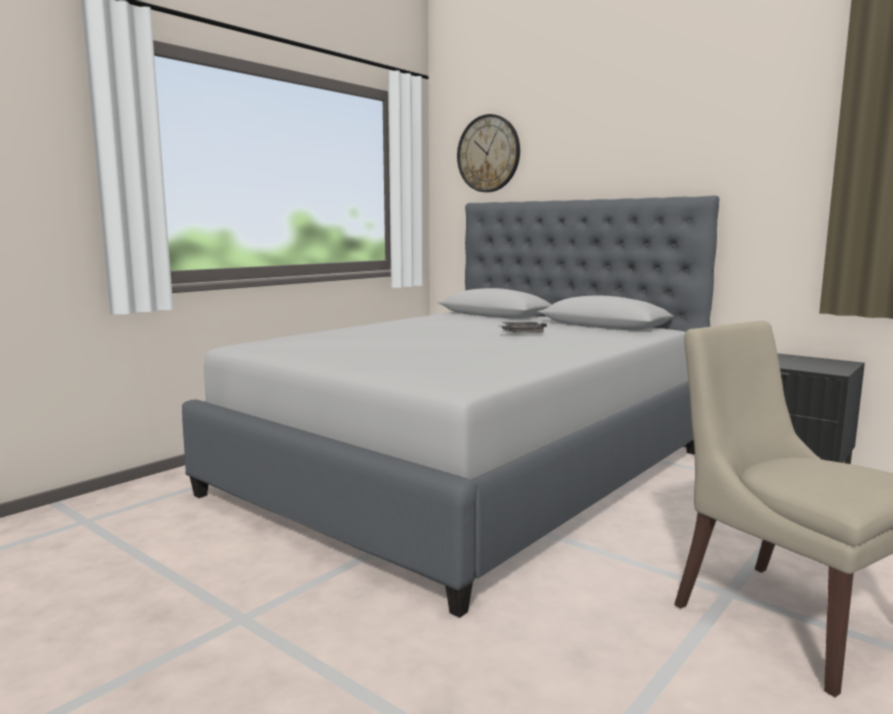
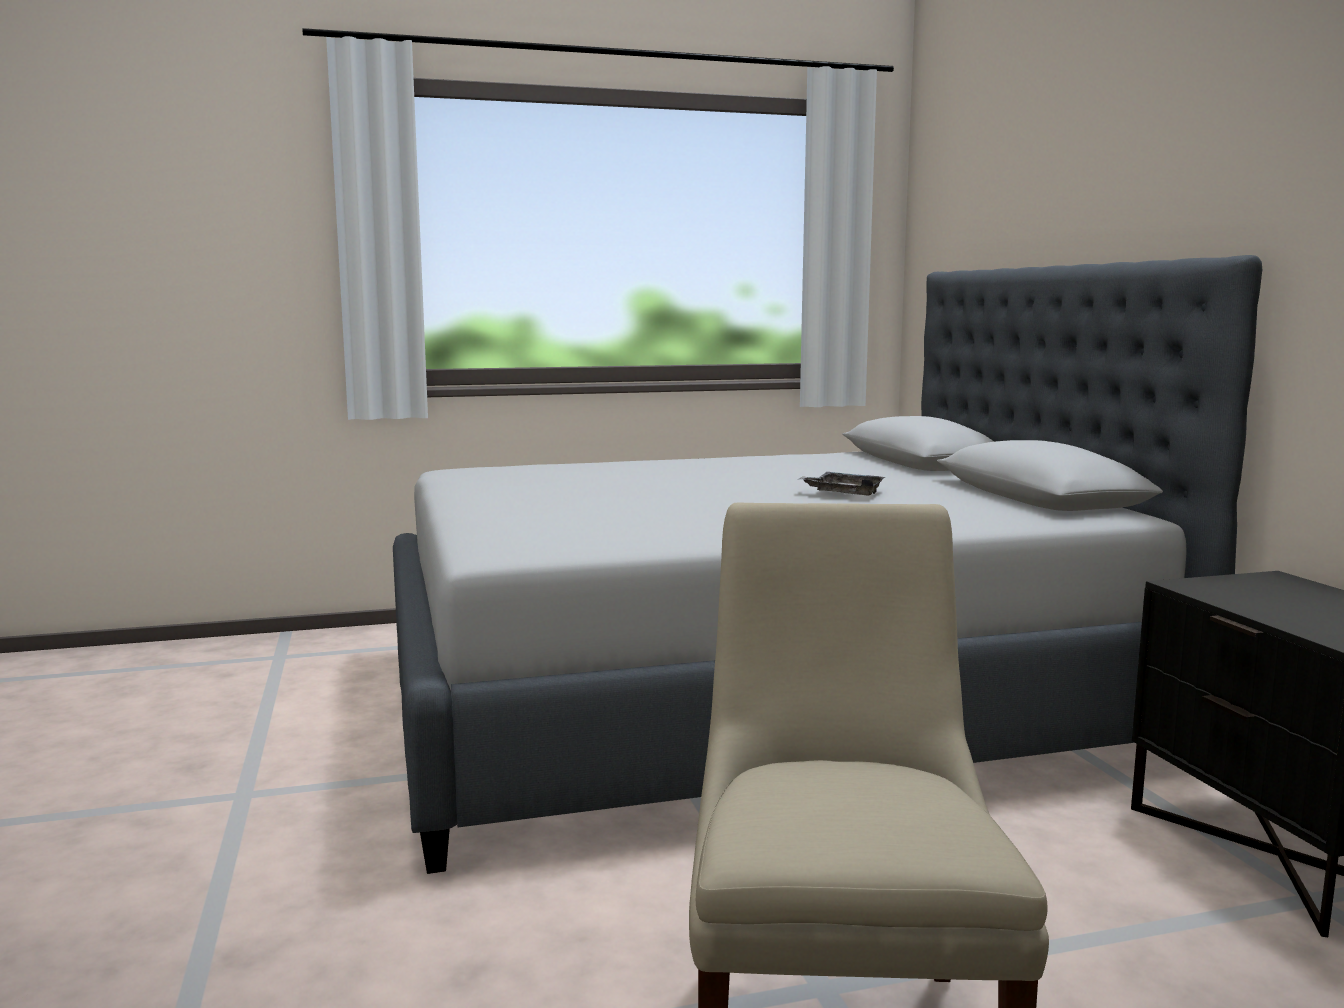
camera: 35 degrees right, 0 degrees up
wall clock [457,114,520,192] -> none

